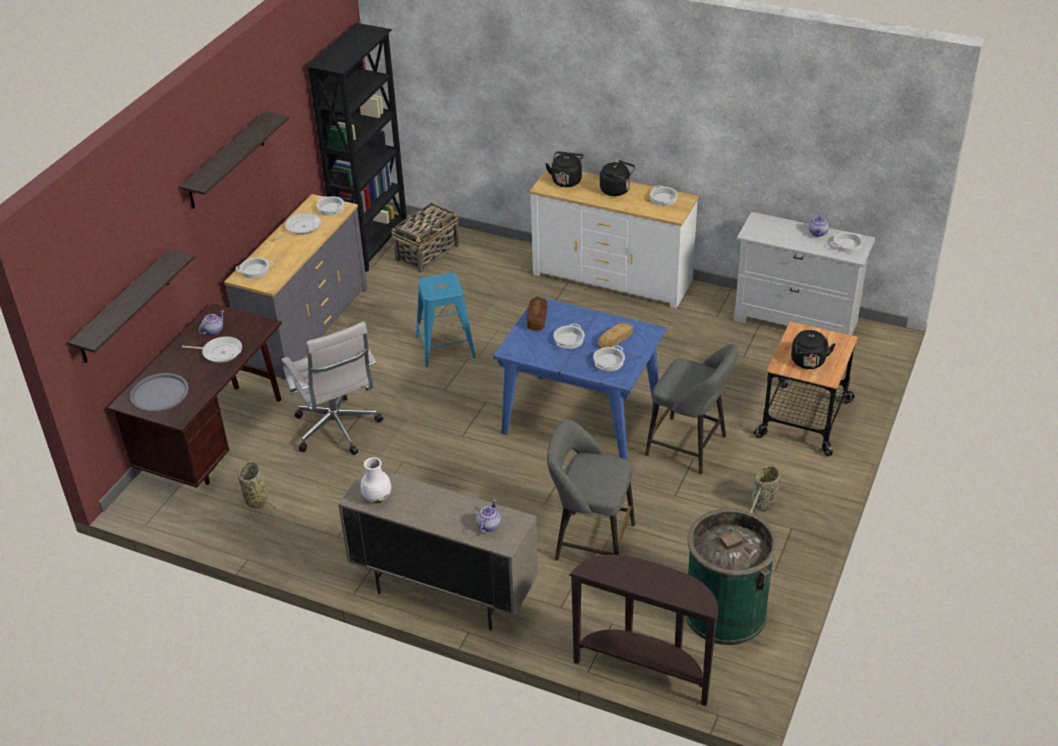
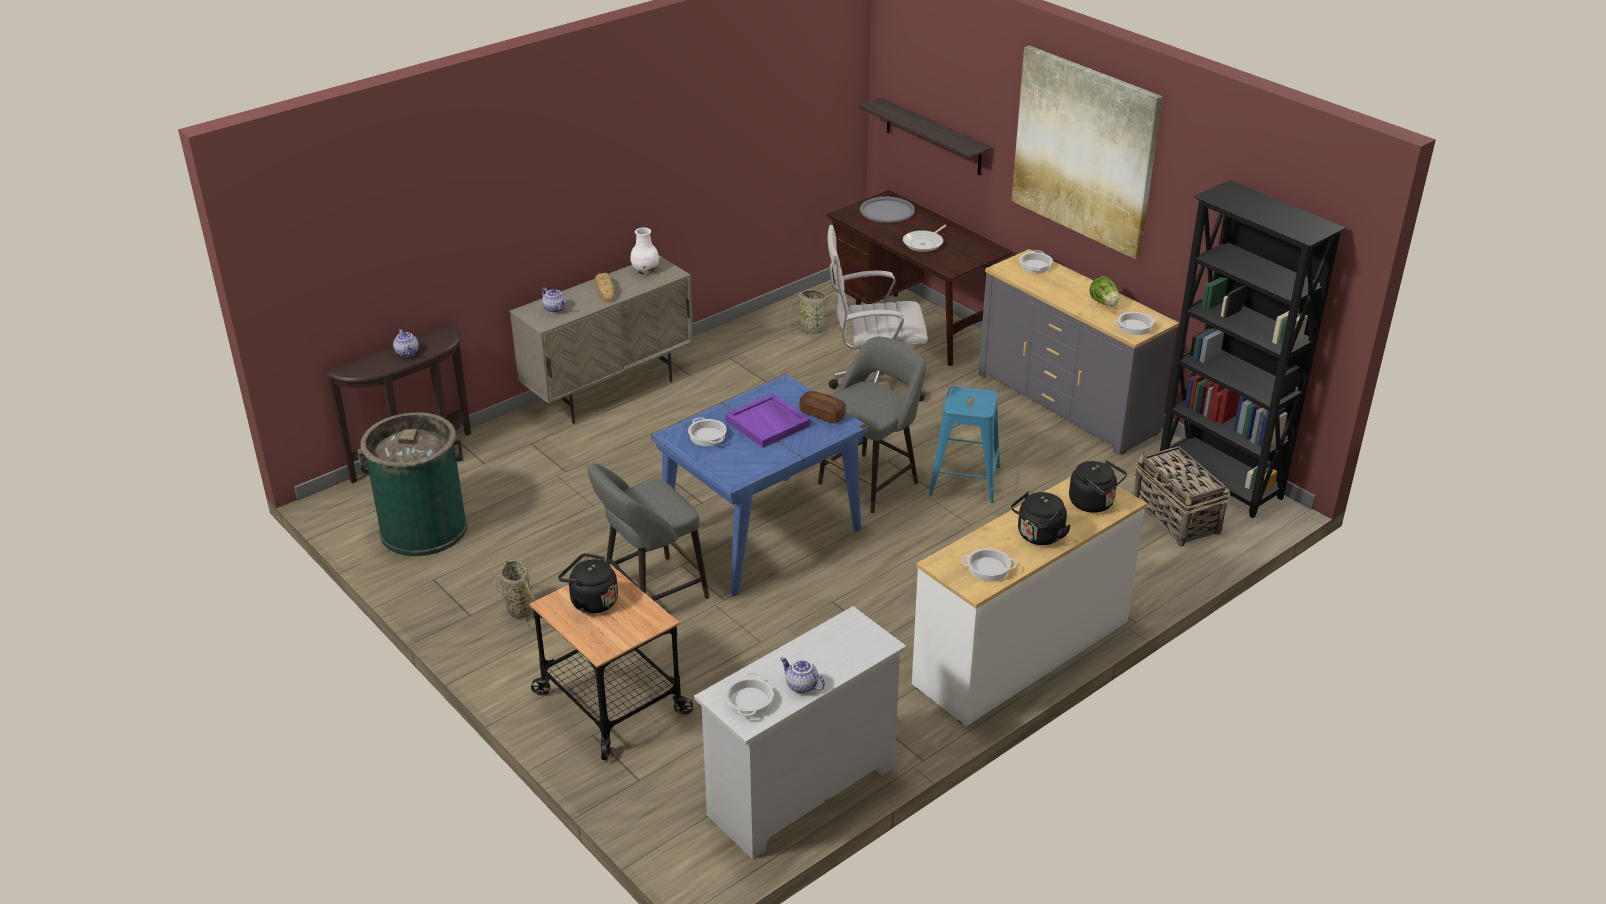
camera: 115 degrees right, 5 degrees down
shelf [179,111,290,209] -> picture [1012,45,1162,259]
teapot [199,310,224,335] -> teapot moved to [393,329,419,357]
frying pan [273,213,321,241] -> lettuce [1090,276,1119,306]
grey stool [547,419,635,561] -> grey stool moved to [818,337,926,514]
cooking pot [554,324,585,349] -> purple tray [726,394,810,448]
bread [598,323,633,349] -> bread moved to [595,273,615,303]

